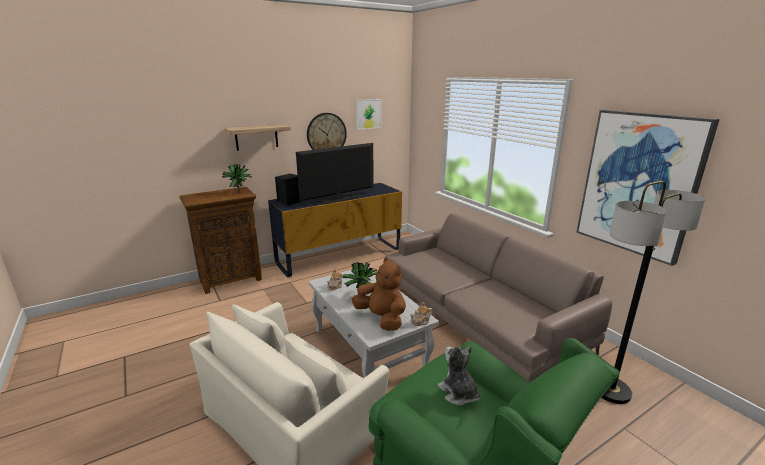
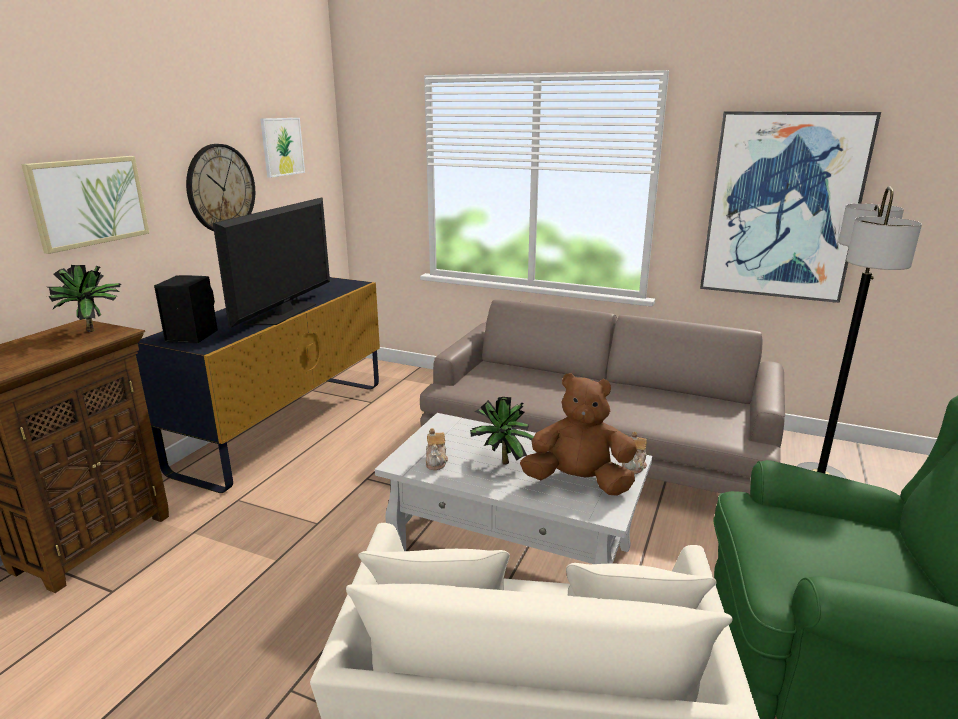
camera: 35 degrees left, 0 degrees up
shelf [225,124,291,151] -> picture [21,156,149,254]
plush toy [437,345,481,406] -> none

